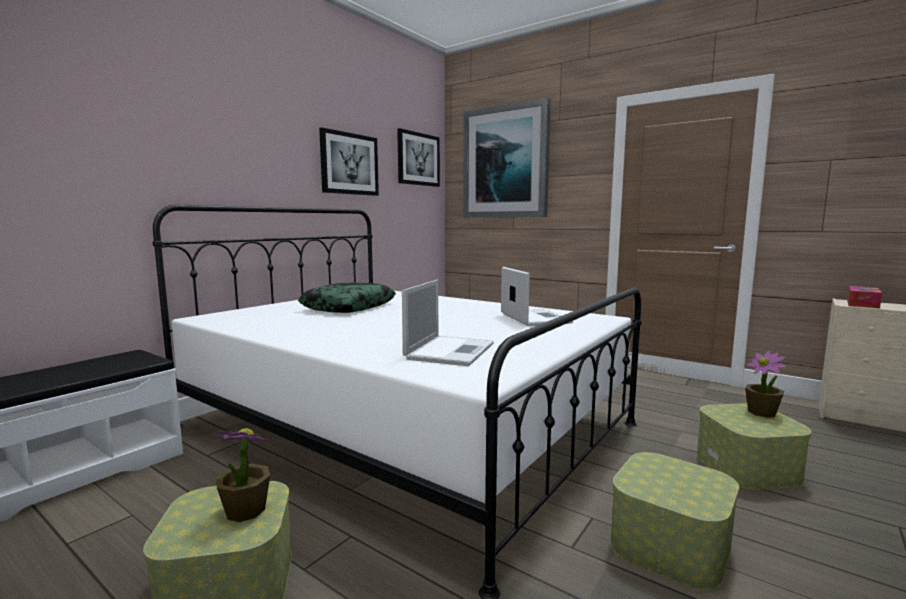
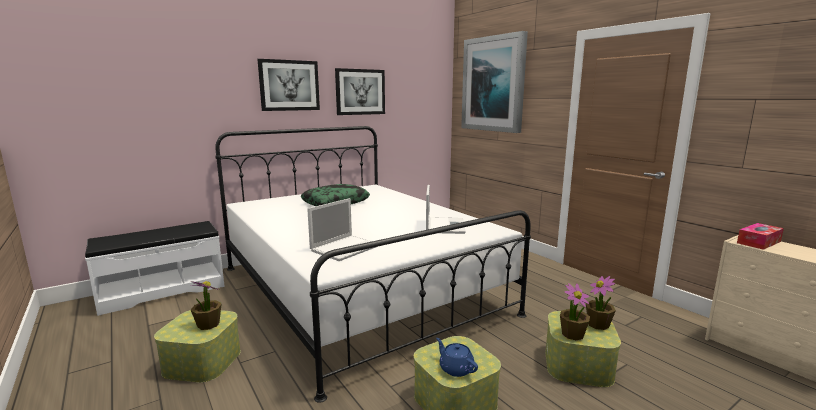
camera: 20 degrees right, 5 degrees up
picture [397,128,440,187] -> picture moved to [258,59,320,111]
none -> blue teapot [436,338,478,377]
none -> potted plant [560,283,590,340]

